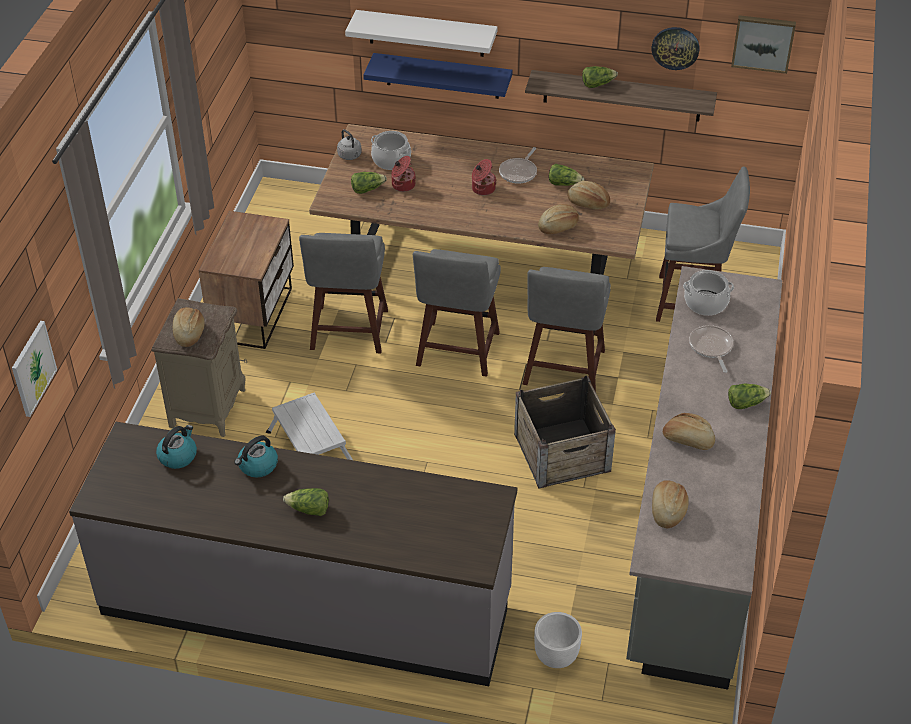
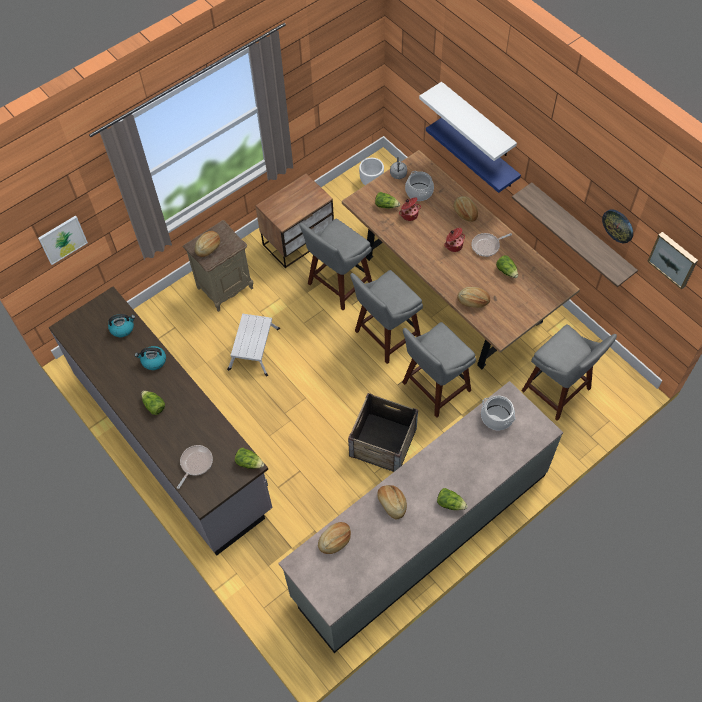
camera: 40 degrees right, 15 degrees up
white planter [534,612,582,668] -> white planter moved to [359,158,384,185]
bread [567,181,610,210] -> bread moved to [453,196,478,222]
lettuce [582,66,618,88] -> lettuce moved to [235,448,264,469]
frying pan [689,325,734,373] -> frying pan moved to [177,445,213,489]

